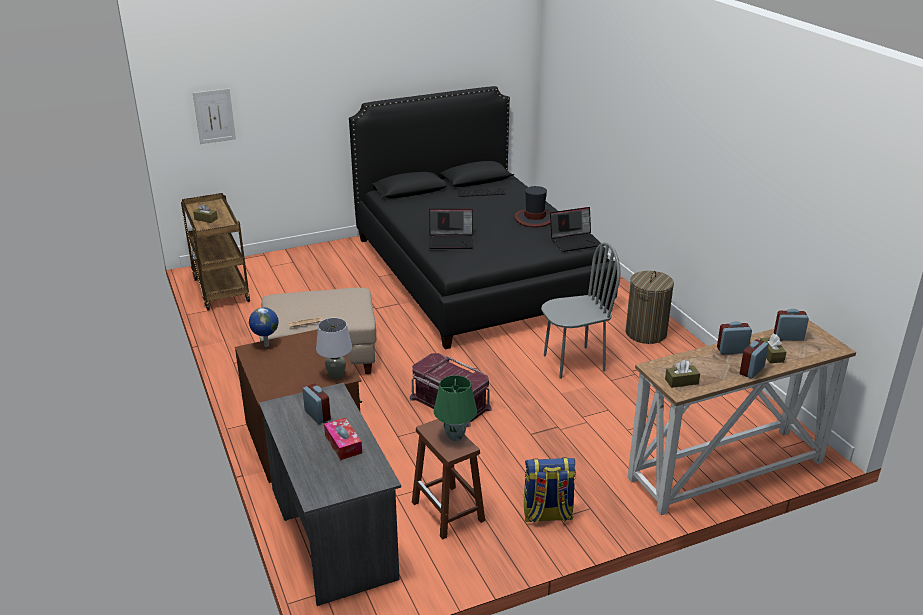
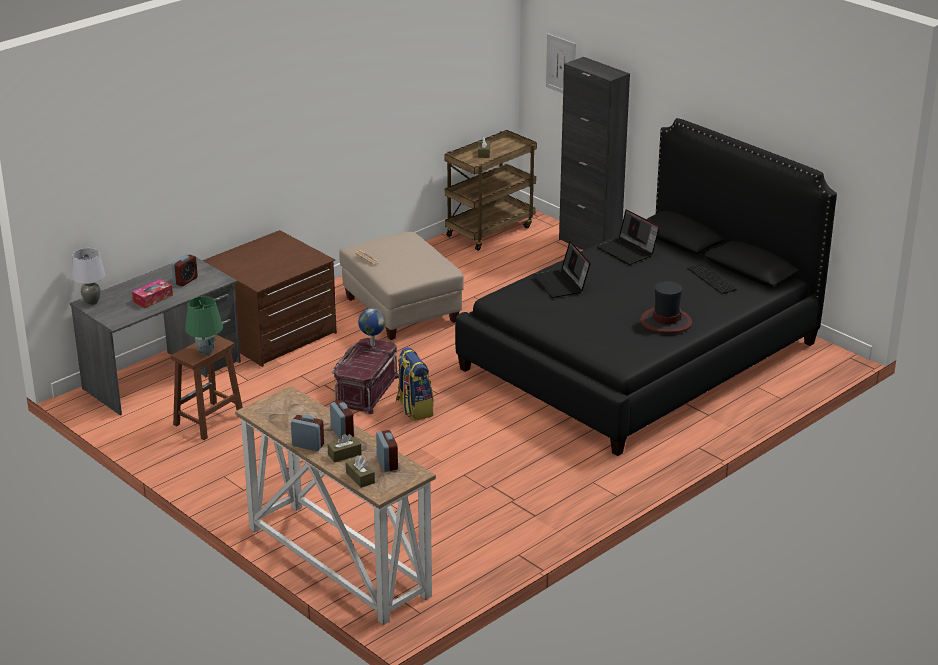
camera: 70 degrees right, 0 degrees up
globe [249,307,279,347] -> globe moved to [358,308,386,346]
grey table lamp [316,318,352,379] -> grey table lamp moved to [72,248,106,305]
backpack [524,457,576,523] -> backpack moved to [395,347,434,421]
grey chair [541,242,621,379] -> none
laptop [550,207,601,252] -> laptop moved to [597,210,660,265]
laundry basket [626,271,674,344] -> none
brown tissue box [665,360,700,388] -> brown tissue box moved to [346,455,375,488]
none -> black cabinet [559,57,630,250]

